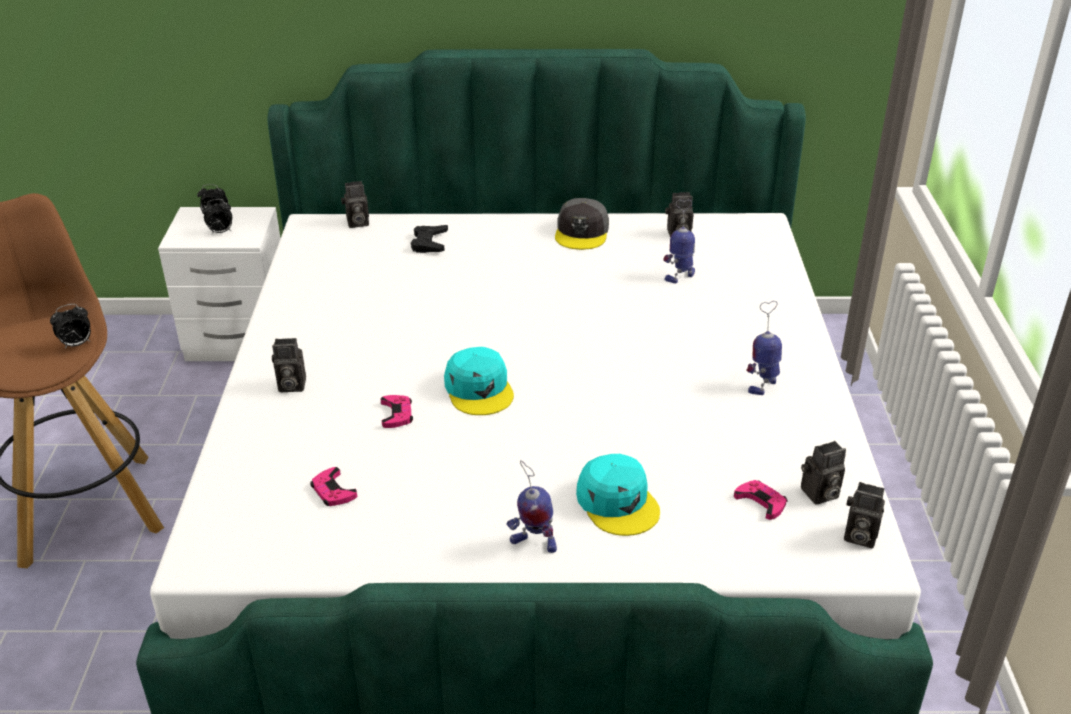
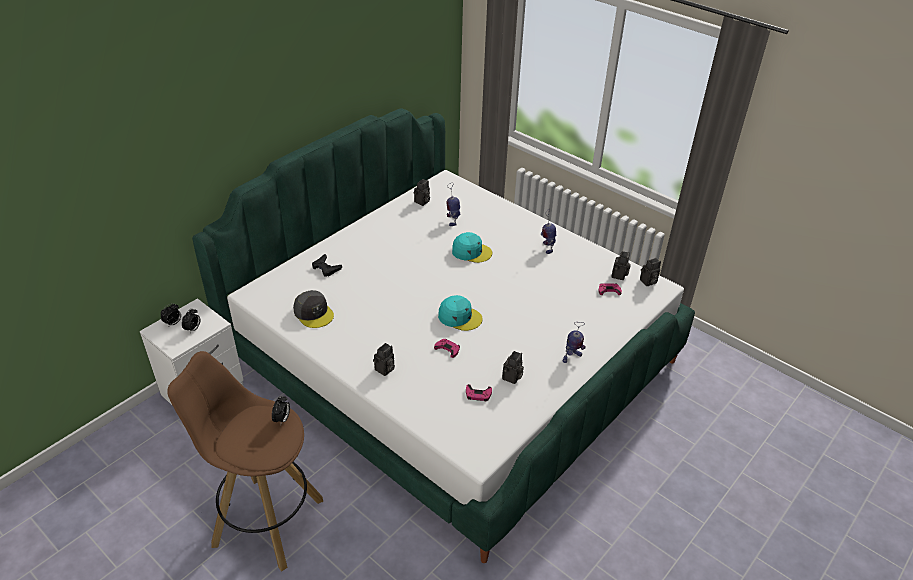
camera: 50 degrees left, 5 degrees up
camera [341,181,369,228] -> camera moved to [502,351,524,384]
grey cap [555,198,609,250] -> grey cap moved to [293,290,334,328]
turquoise cap [576,454,660,536] -> turquoise cap moved to [452,232,492,263]

